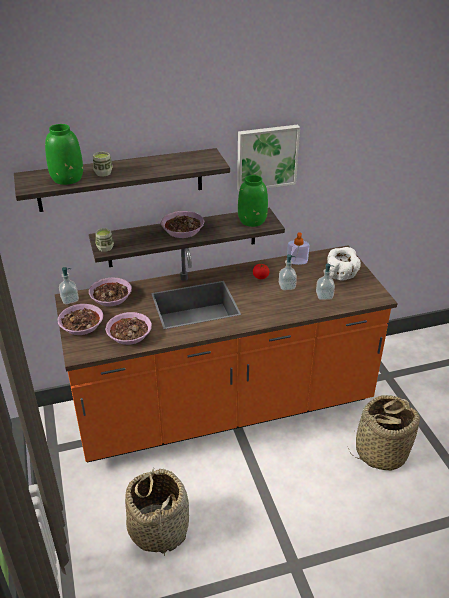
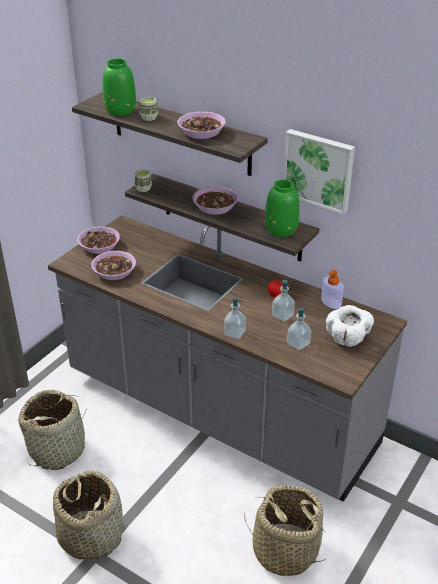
camera: 50 degrees right, 0 degrees up
orange counter [55,245,398,463] -> grey counter [48,215,407,502]
soap dispenser [59,267,79,304] -> soap dispenser moved to [224,297,246,339]
bowl [89,278,132,306] -> bowl moved to [177,111,226,139]
none -> basket [53,470,123,561]

